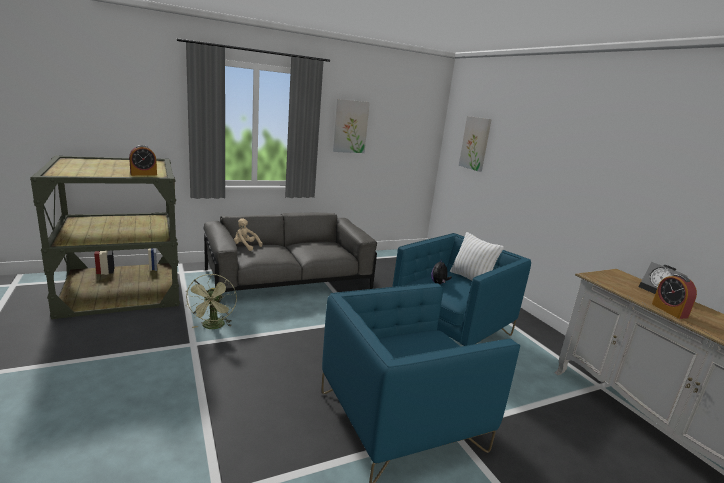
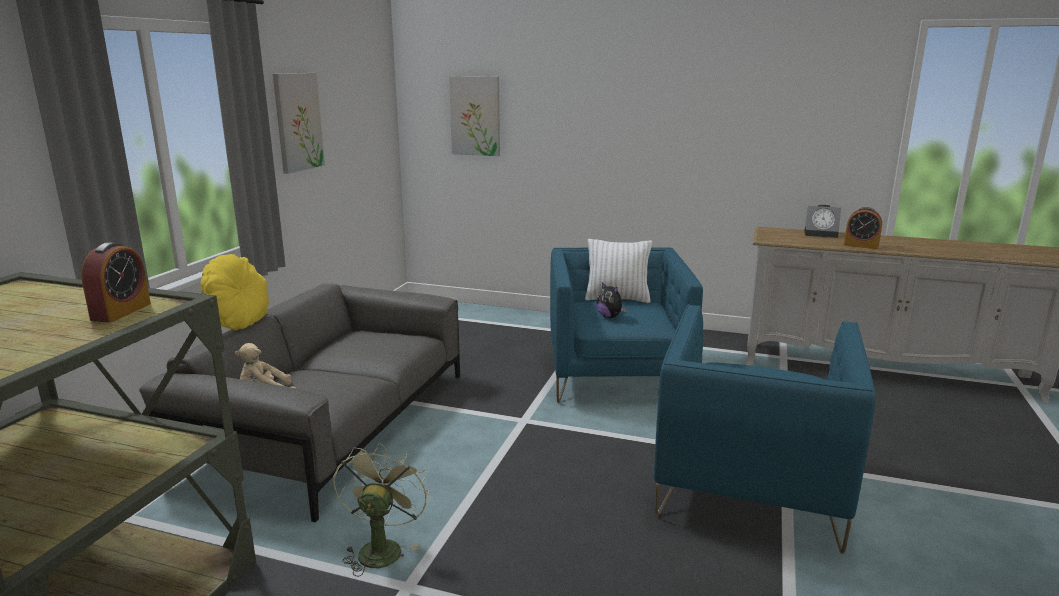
camera: 45 degrees left, 0 degrees up
green fan [186,274,237,329] -> green fan turned 120 degrees counterclockwise [333,442,429,577]
none -> yellow pillow [200,254,269,330]

